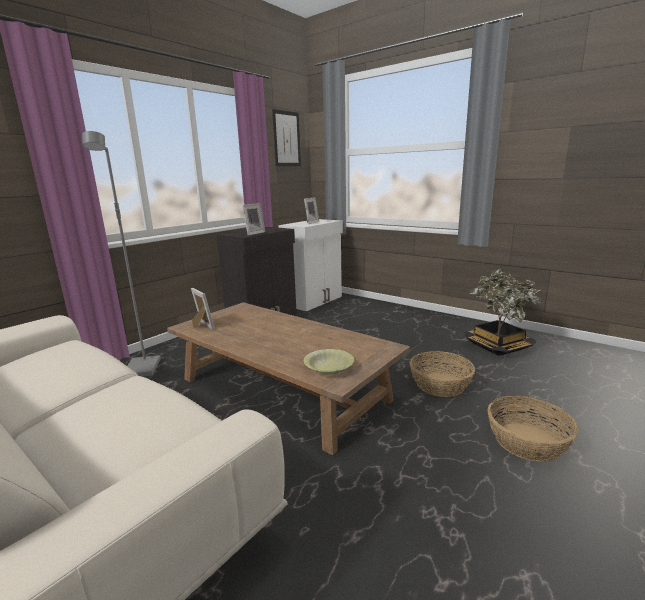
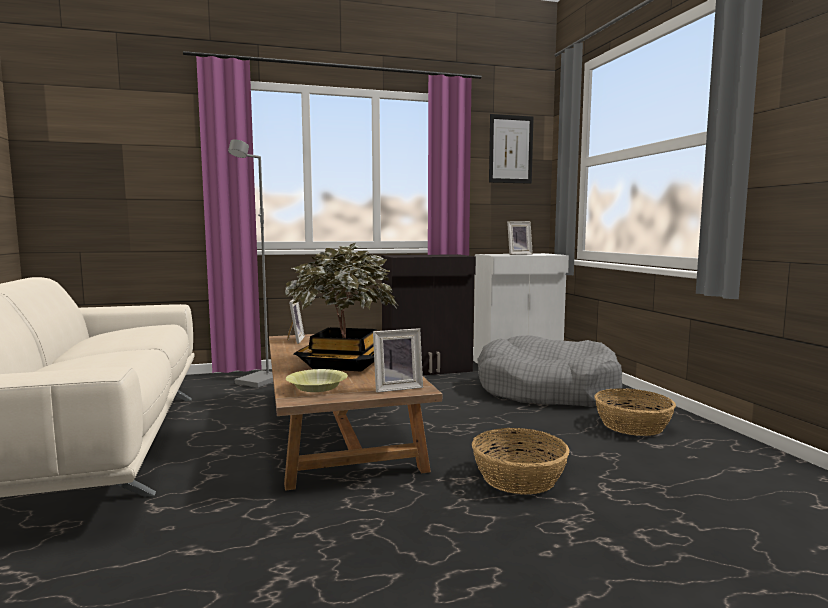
camera: 35 degrees right, 10 degrees down
picture frame [242,203,265,235] -> picture frame moved to [373,328,423,393]
potted plant [464,269,540,356] -> potted plant moved to [286,243,398,372]
basket [488,396,579,462] -> basket moved to [594,388,676,436]
none -> grey dog bed [477,335,622,407]

